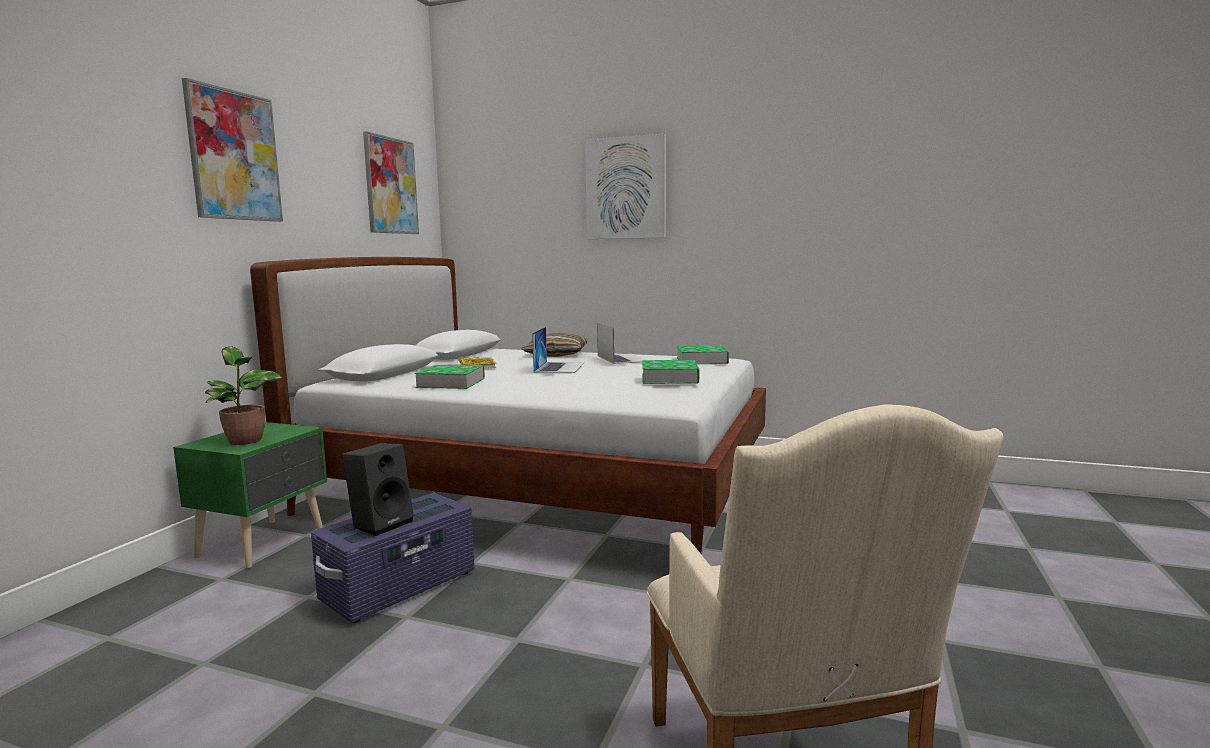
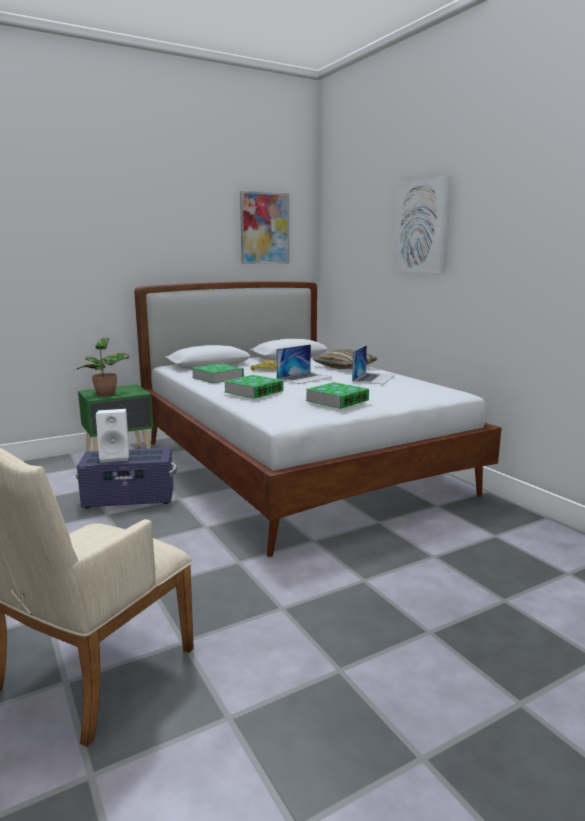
camera: 40 degrees right, 5 degrees up
picture [182,78,283,222] -> none
black speaker [342,443,414,536] -> white speaker [96,409,129,463]
book [677,345,729,364] -> book moved to [224,375,283,399]

